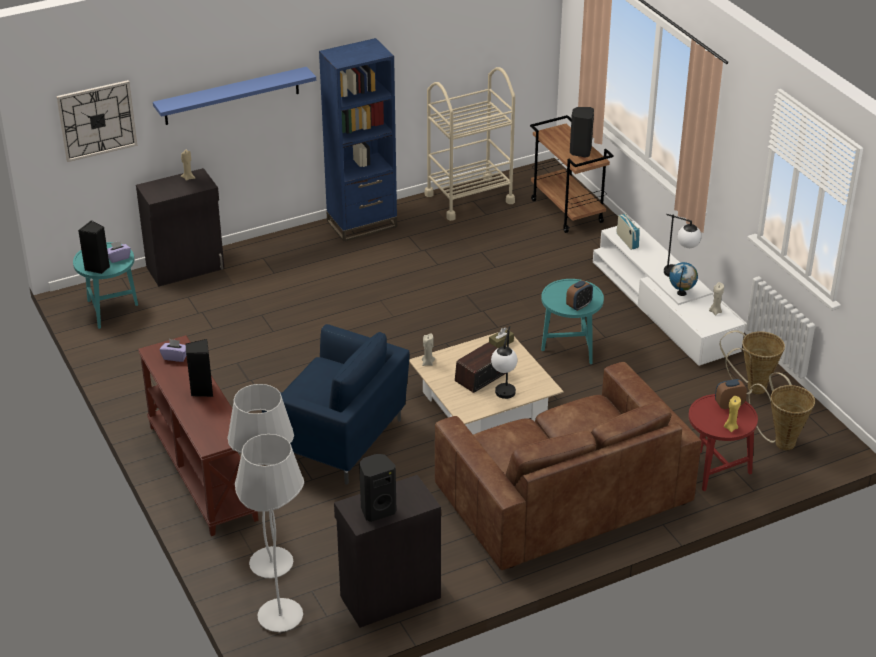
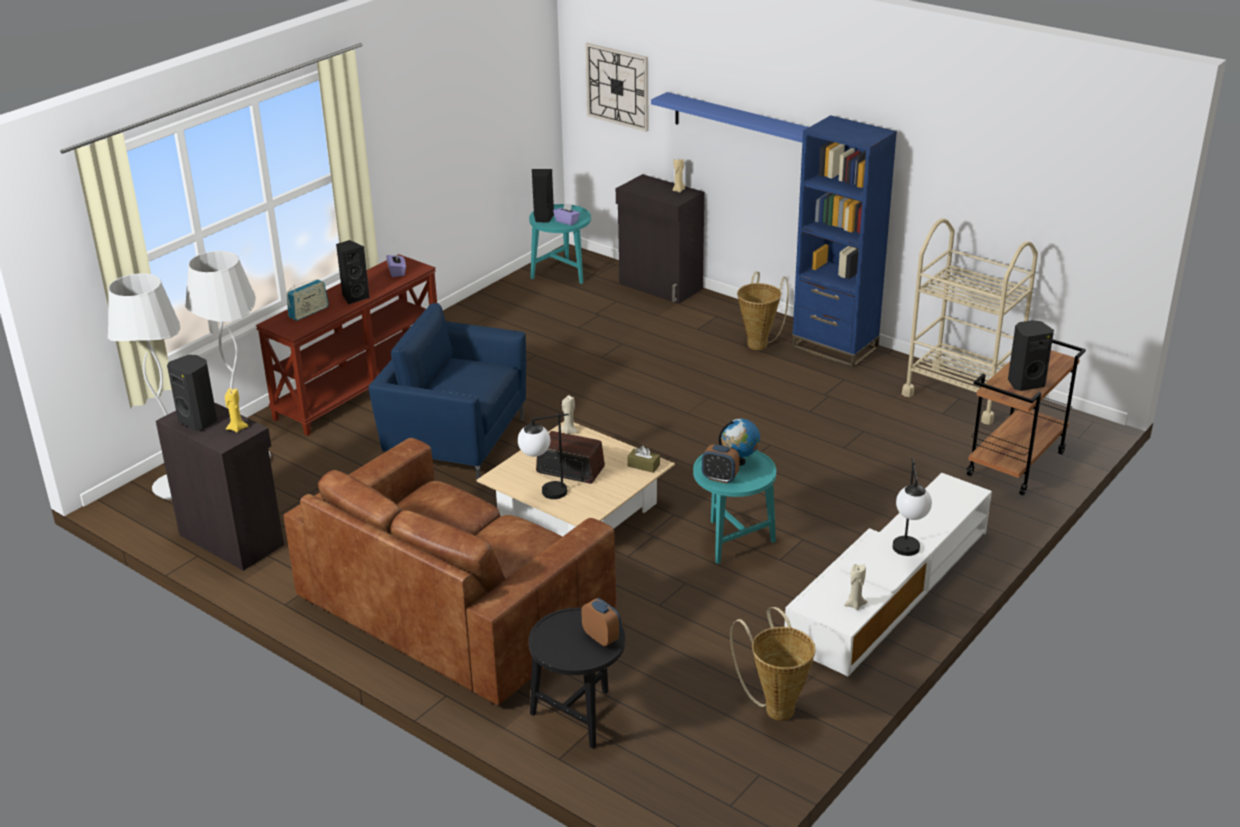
camera: 65 degrees right, 5 degrees down
blue armchair [262,324,409,485] -> blue armchair turned 105 degrees clockwise [369,303,526,484]
radio [616,214,640,250] -> radio moved to [287,279,329,321]
globe [669,262,698,296] -> globe moved to [719,419,760,465]
red side table [688,394,758,491] -> black side table [528,607,625,749]
yellow candle [724,396,741,433] -> yellow candle moved to [225,388,248,433]
basket [749,372,815,450] -> basket moved to [737,272,789,350]

